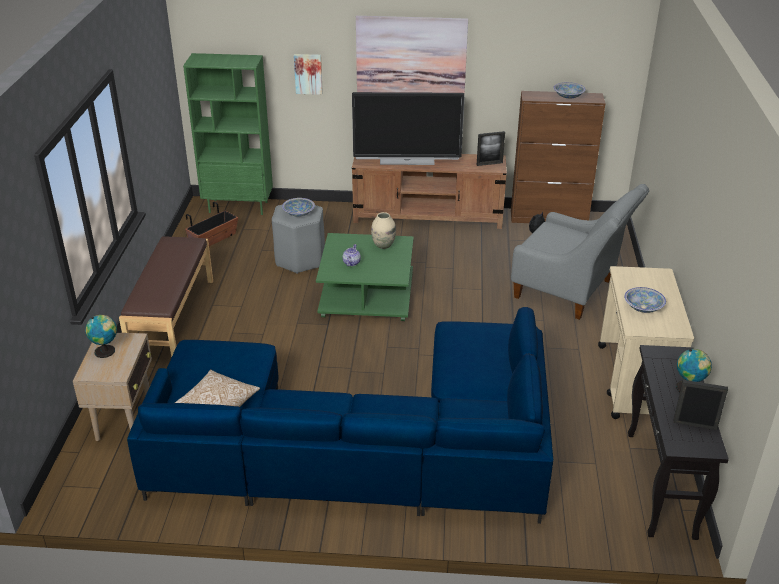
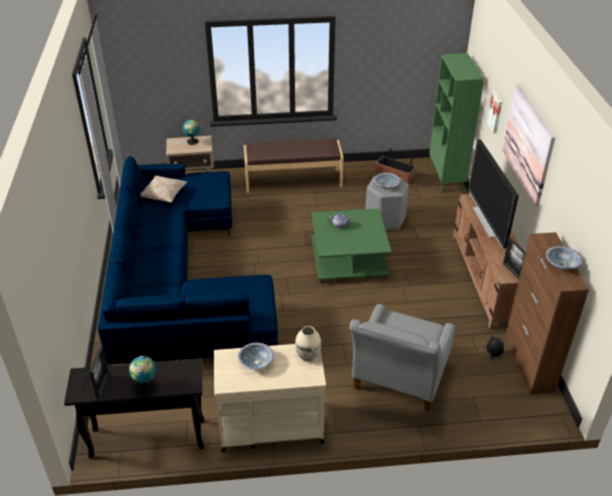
camera: 80 degrees right, 5 degrees up
beige vase [371,212,396,249] -> beige vase moved to [295,326,321,362]

